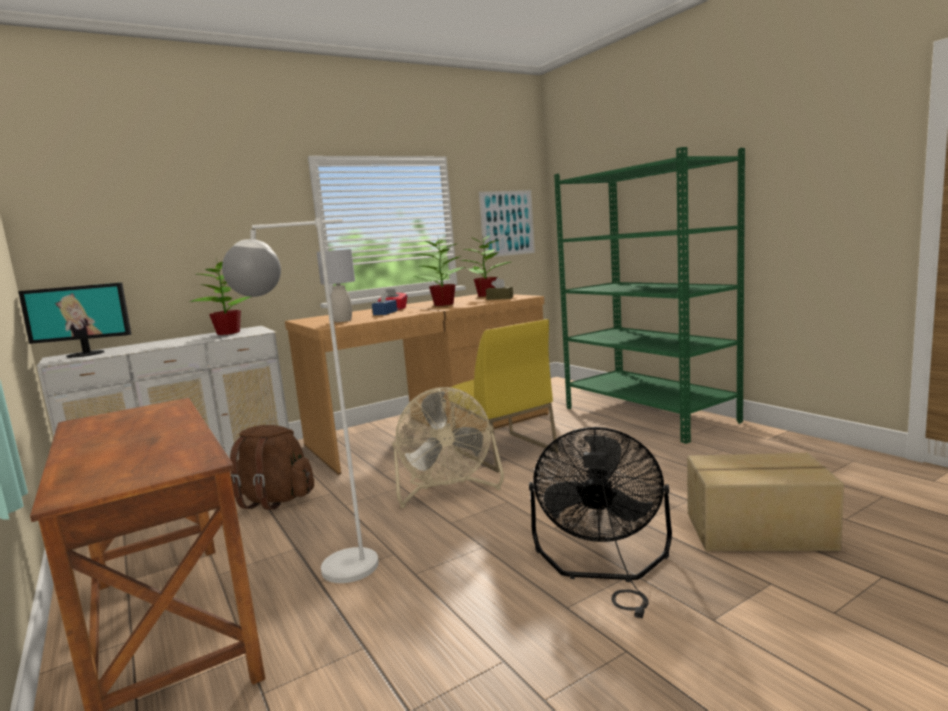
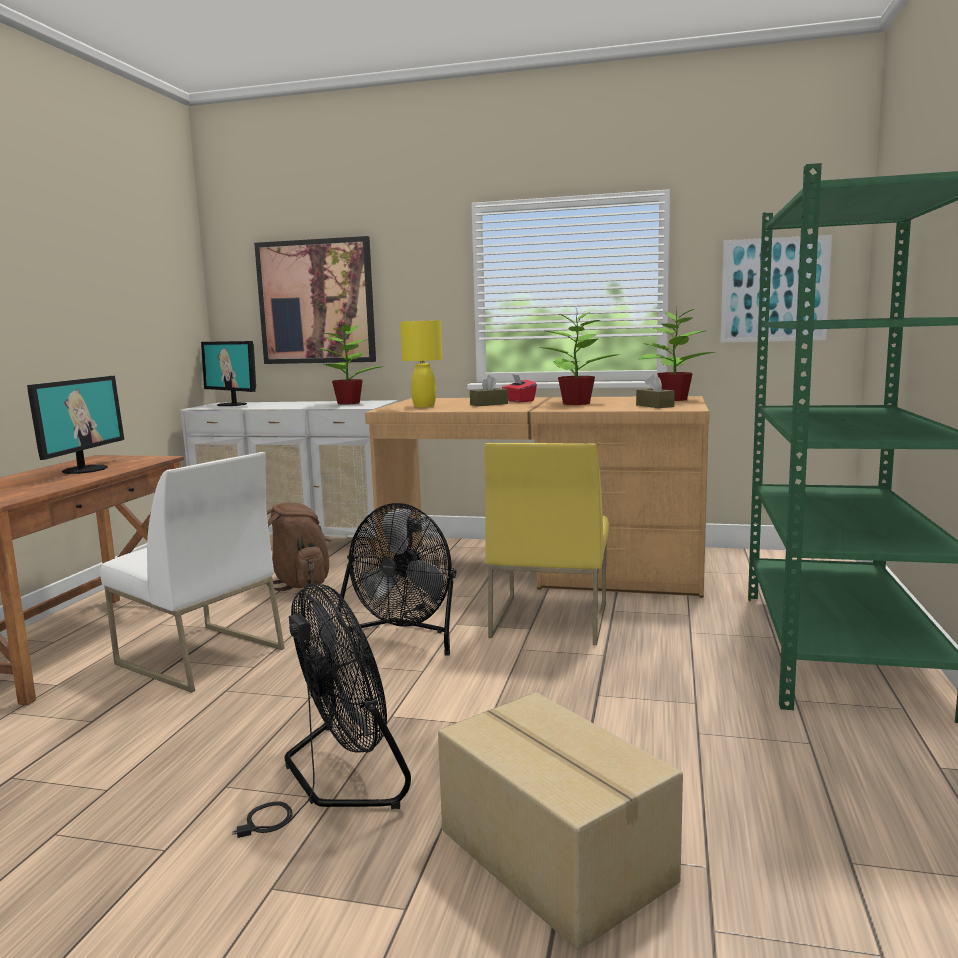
camera: 45 degrees right, 0 degrees up
white floor lamp [222,218,379,583] -> white chair [100,452,285,693]
grey table lamp [317,249,355,322] -> yellow table lamp [400,320,443,407]
blue tissue box [372,291,397,315] -> brown tissue box [470,375,508,406]
beige fan [392,387,504,508] -> black fan [336,503,457,655]
none -> monitor [27,376,124,474]
none -> picture [254,236,376,364]

